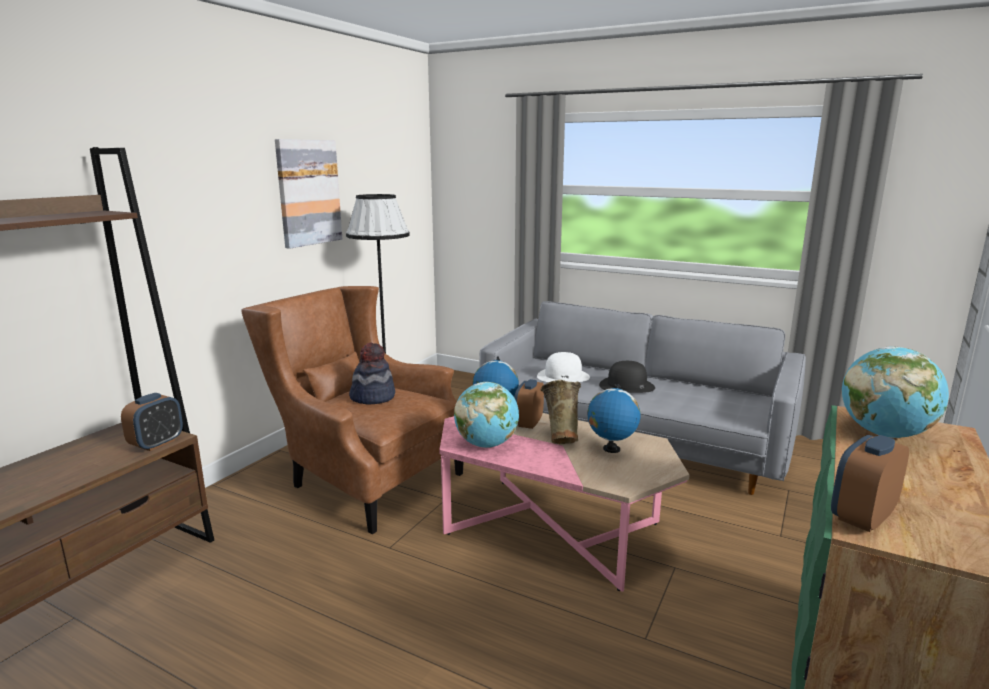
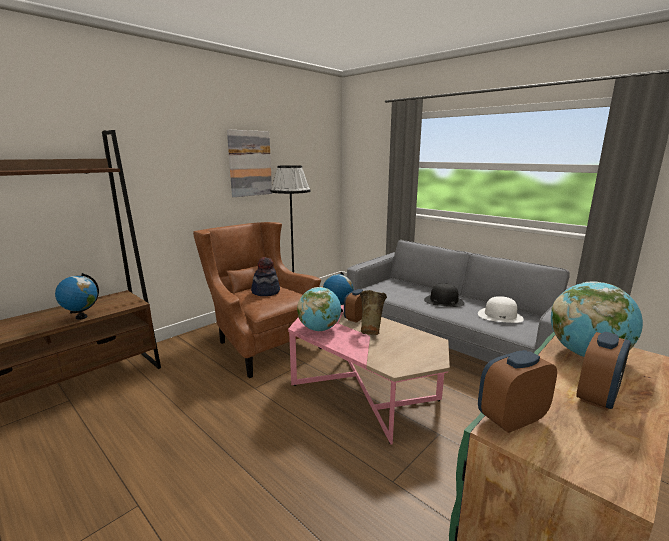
camera: 15 degrees right, 0 degrees up
alarm clock [121,393,183,451] -> alarm clock moved to [576,331,631,411]
white hat [537,352,590,382] -> white hat moved to [478,296,524,323]
globe [587,384,641,453] -> globe moved to [55,273,99,320]

